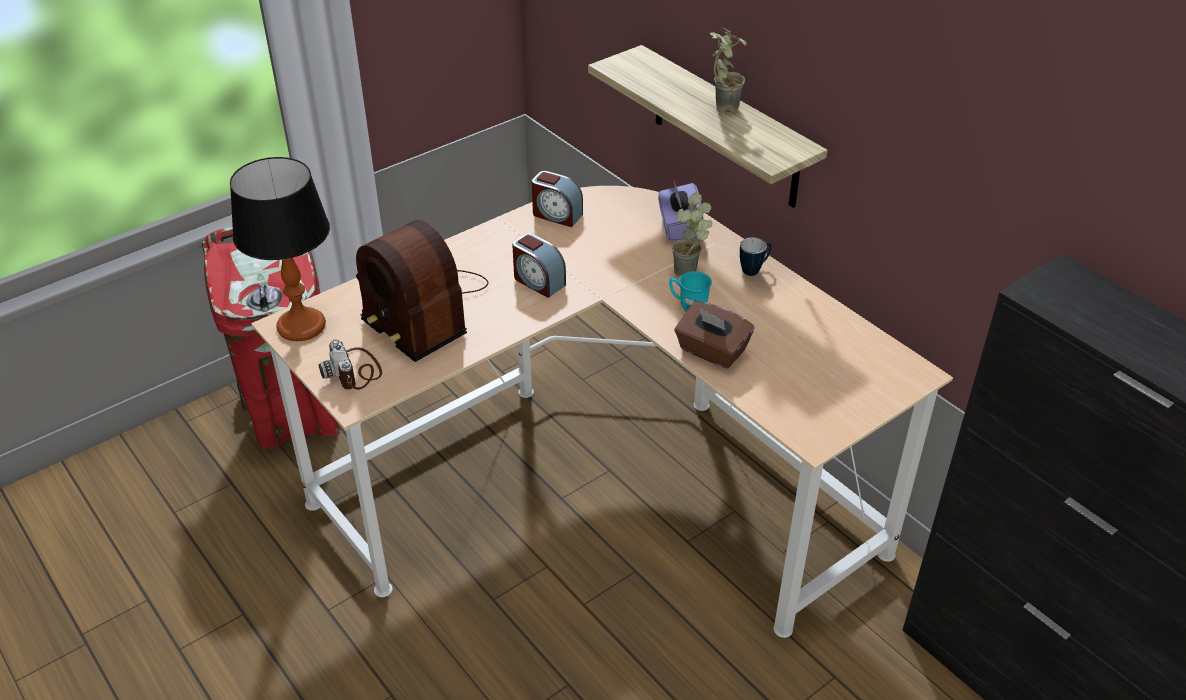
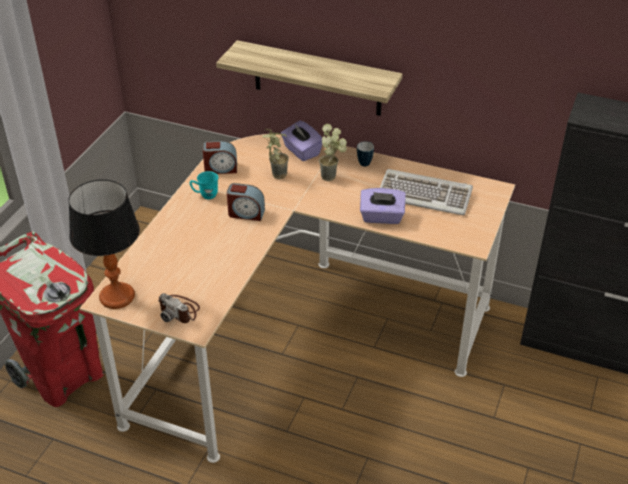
camera: 30 degrees left, 0 degrees up
radio [356,220,489,362] -> none
turquoise mug [669,271,712,312] -> turquoise mug moved to [190,171,218,199]
brown tissue box [675,301,754,369] -> purple tissue box [360,188,406,224]
potted plant [710,26,747,113] -> potted plant moved to [263,129,289,179]
none -> keyboard [380,169,473,215]

